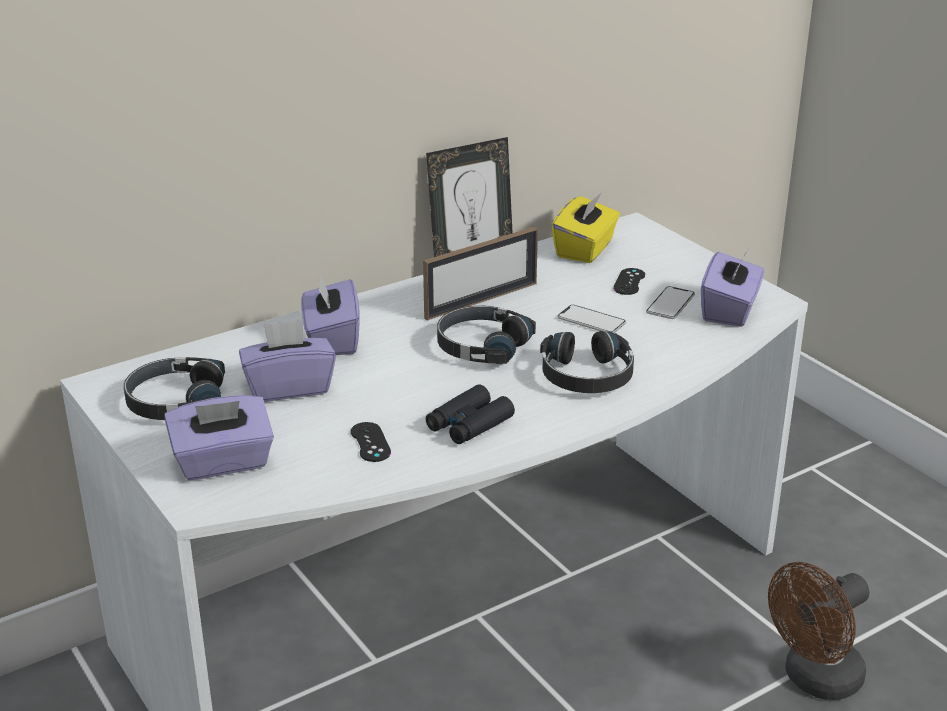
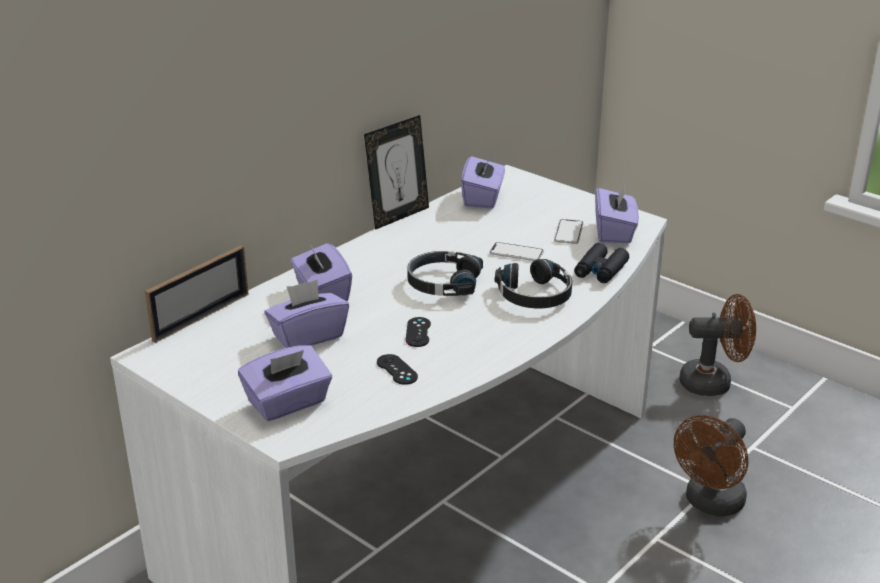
camera: 15 degrees left, 0 degrees up
black headphones [124,357,225,420] -> none
picture frame [423,227,538,321] -> picture frame moved to [145,245,249,343]
black binoculars [426,384,515,444] -> black binoculars moved to [574,243,629,283]
yellow tissue box [552,192,620,263] -> purple tissue box [461,153,505,209]
black game controller [613,268,645,295] -> black game controller moved to [405,317,431,347]
none -> brown fan [679,294,756,396]

